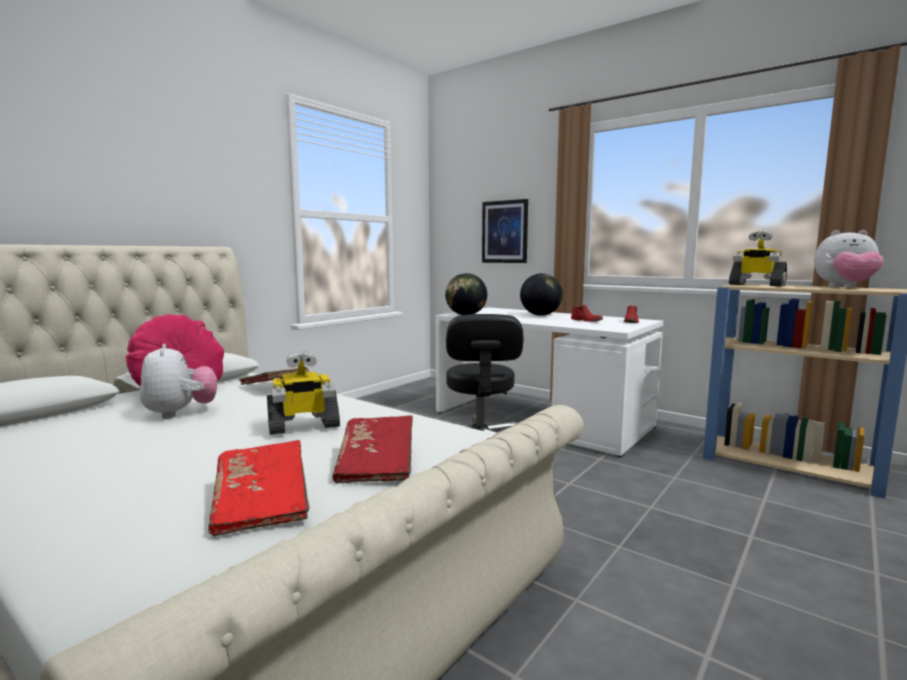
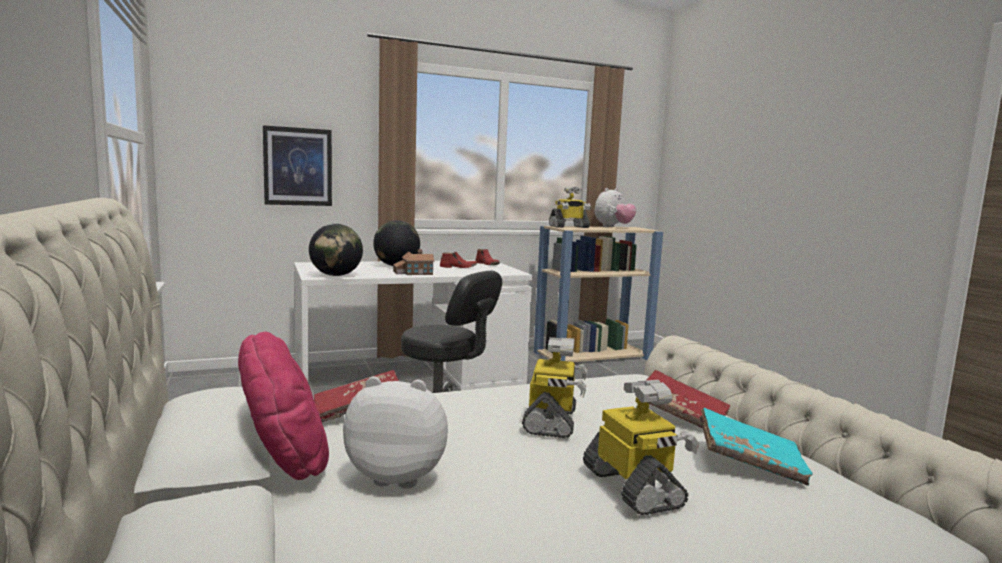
camera: 60 degrees left, 0 degrees up
red book [208,440,310,537] -> turquoise book [699,408,812,486]
none -> toy house [393,249,434,275]
none -> toy robot [583,380,699,515]

